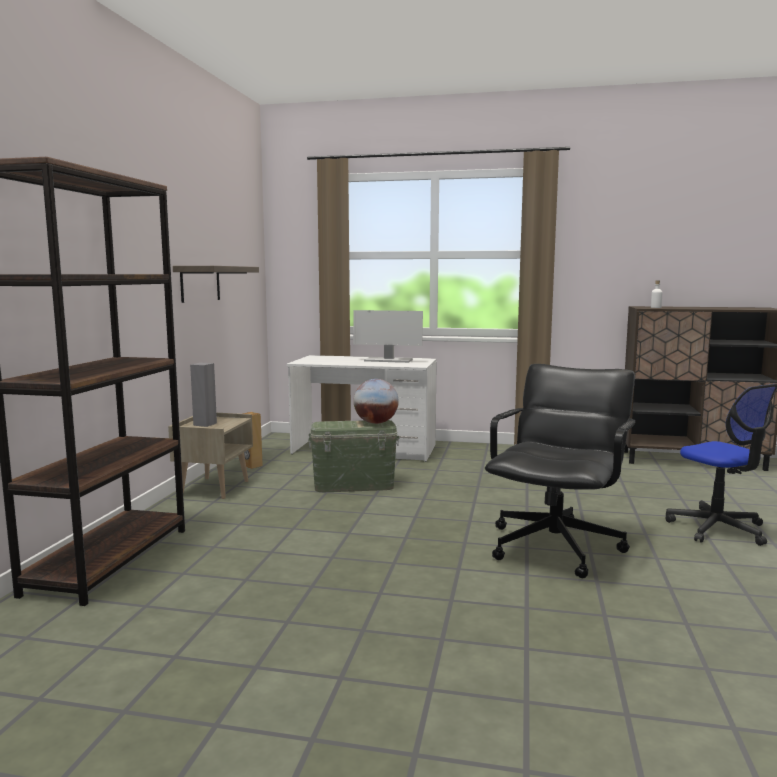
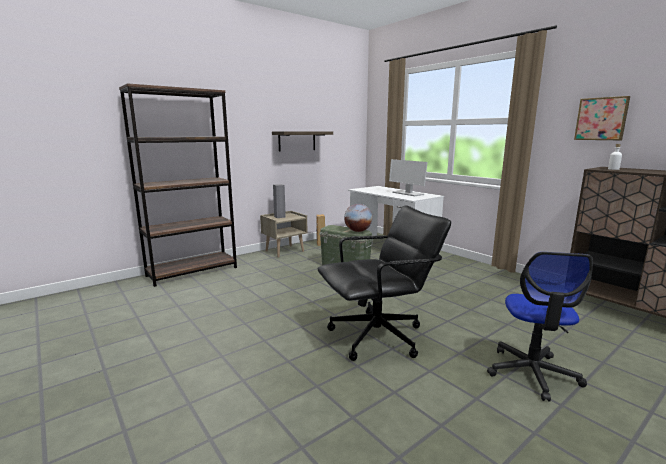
camera: 40 degrees right, 5 degrees up
none -> picture [574,96,630,140]

